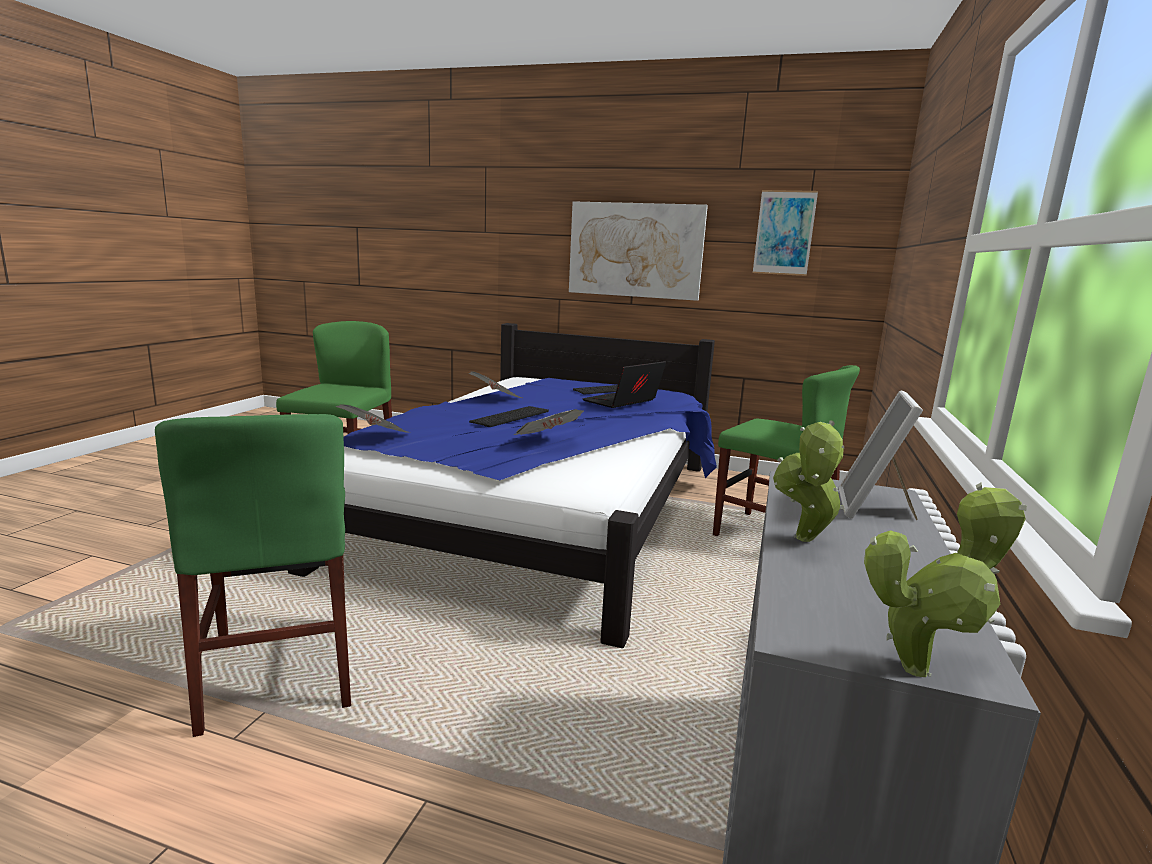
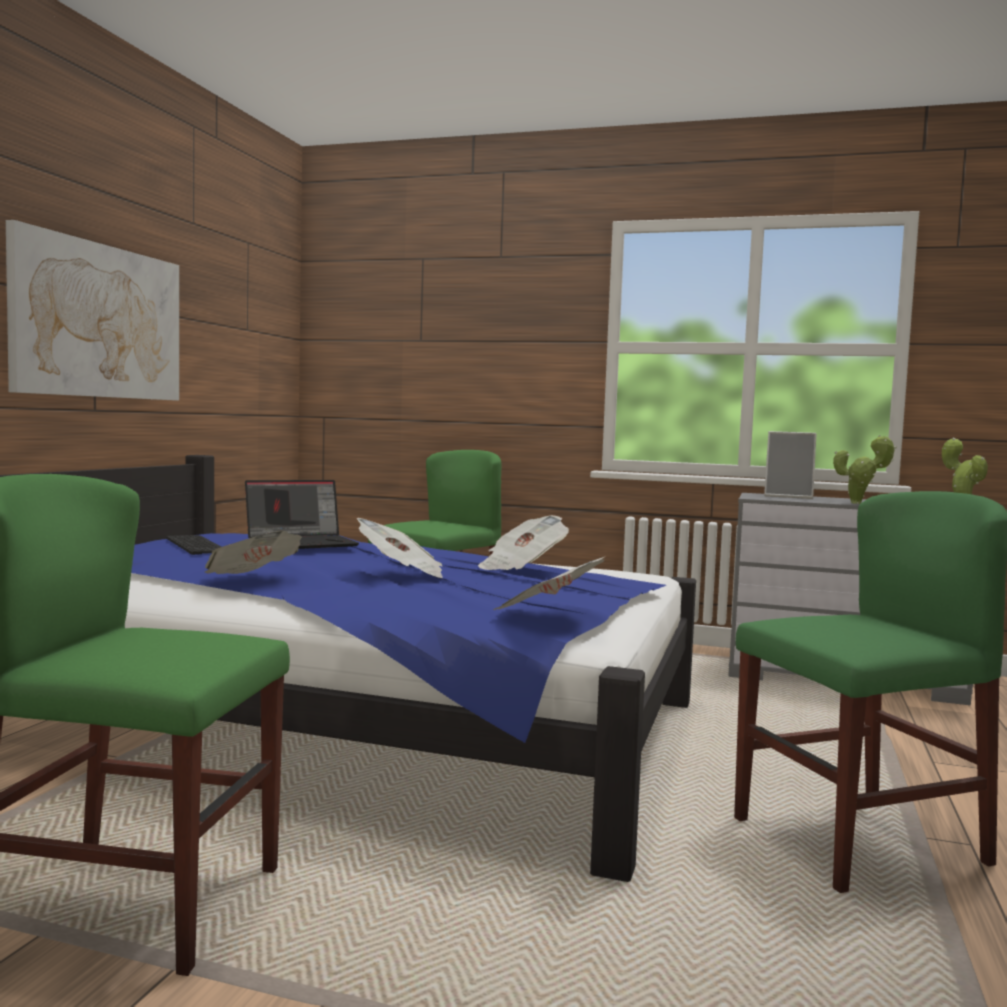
camera: 90 degrees left, 10 degrees down
keyboard [469,406,549,427] -> newspaper [357,518,443,578]
laptop [582,361,666,408] -> laptop turned 75 degrees counterclockwise [245,480,359,549]
picture [753,190,818,276] -> none

